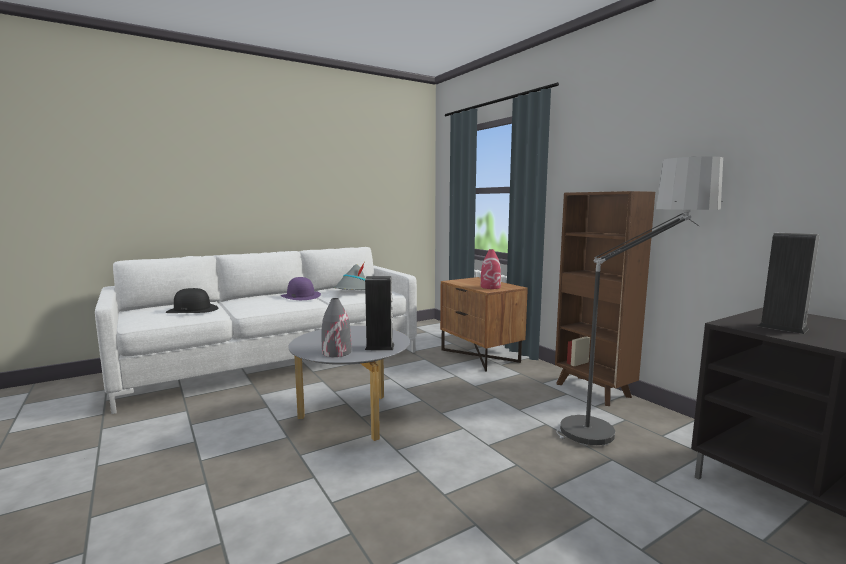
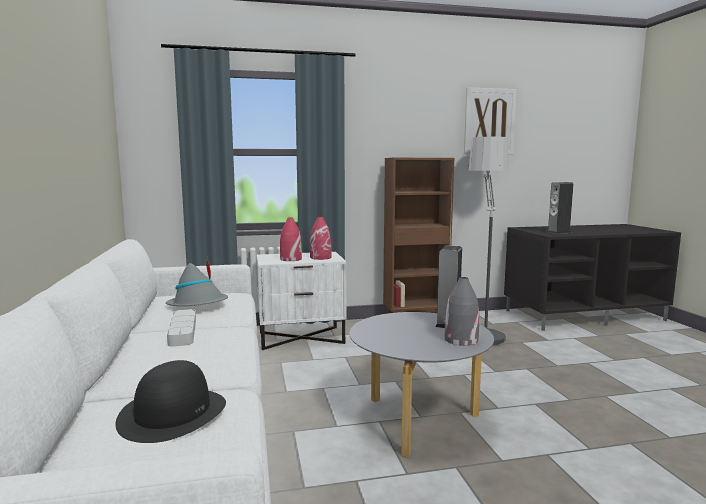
camera: 70 degrees left, 0 degrees up
purple hat [281,277,321,300] -> grey tray [167,309,196,347]
brown nightstand [440,277,528,371] -> white nightstand [257,252,346,350]
none -> red vase [280,218,302,261]
none -> picture [464,87,517,155]

